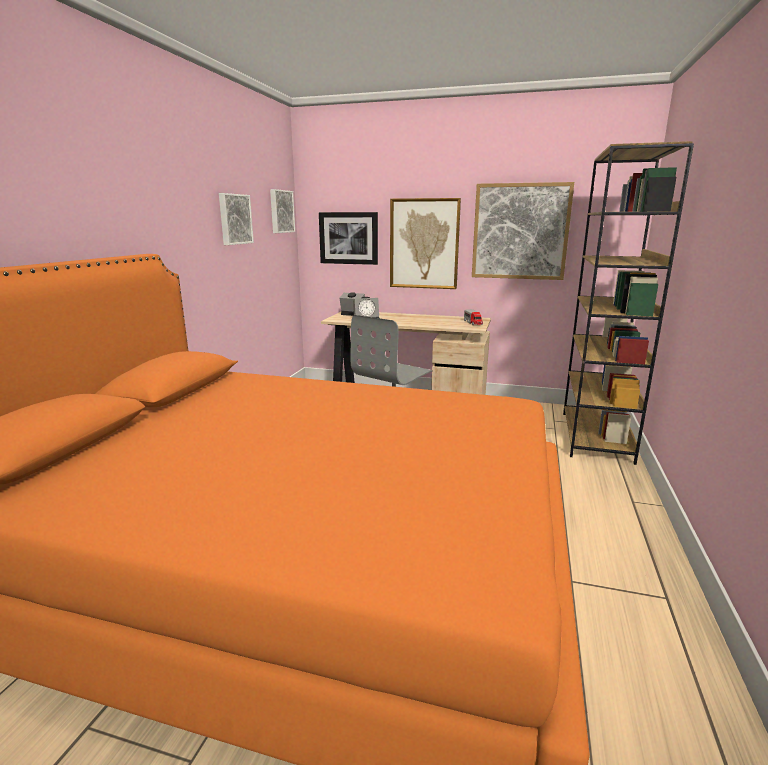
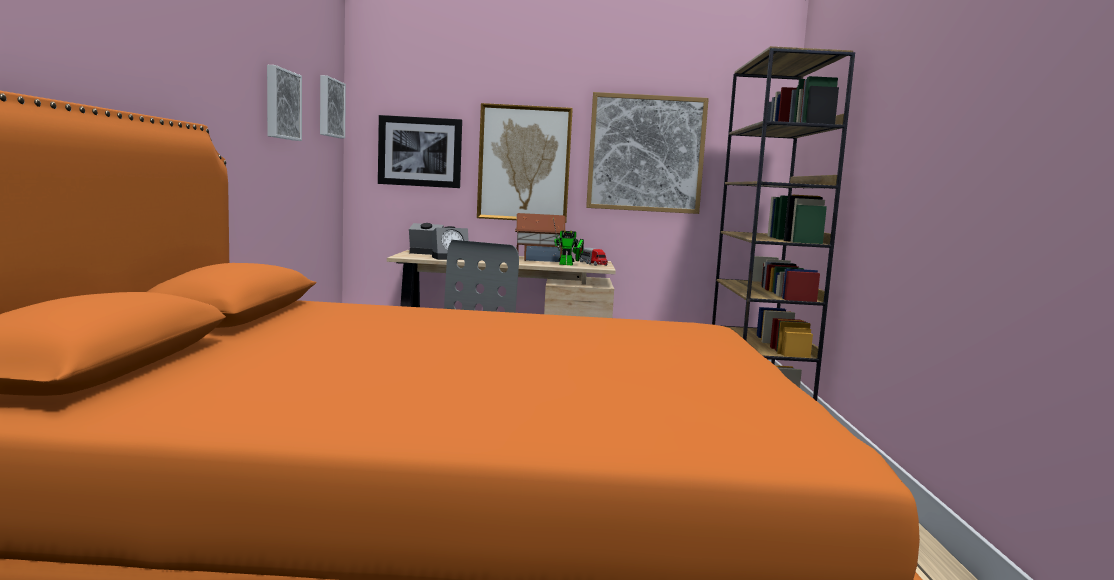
camera: 15 degrees left, 10 degrees down
none -> toy house [515,213,565,262]
none -> toy robot [553,218,584,266]

